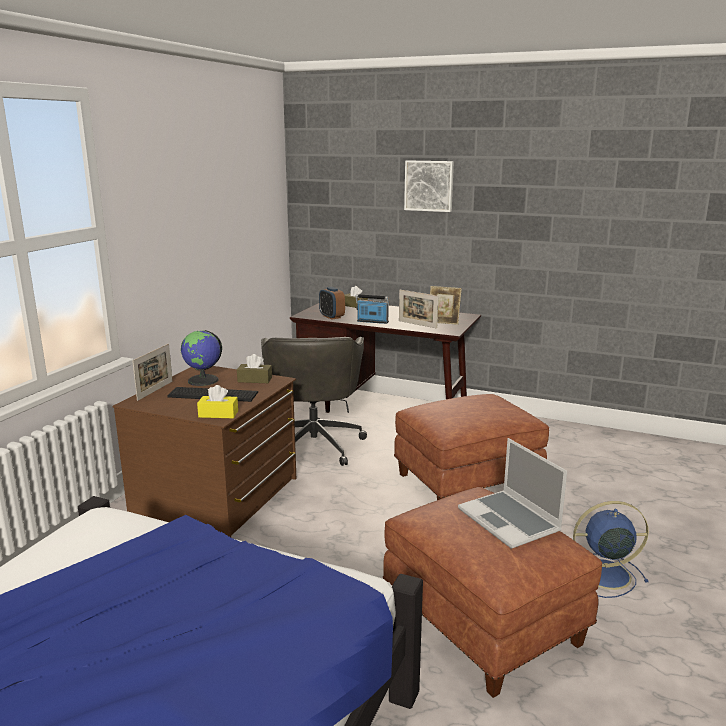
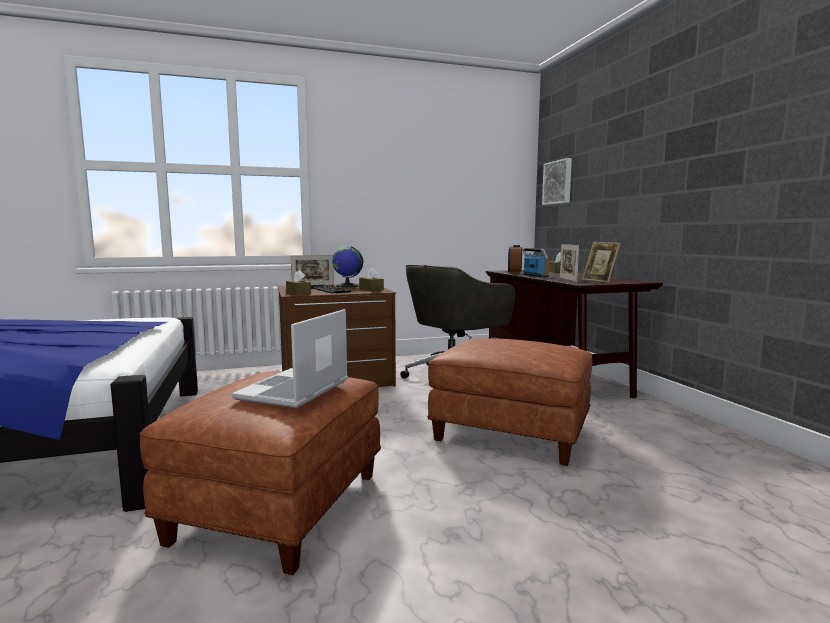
camera: 50 degrees right, 10 degrees down
yellow tissue box [197,385,238,418] -> brown tissue box [286,270,311,295]
picture [404,160,454,212] -> picture moved to [542,158,572,205]
blue fan [573,501,649,598] -> none

